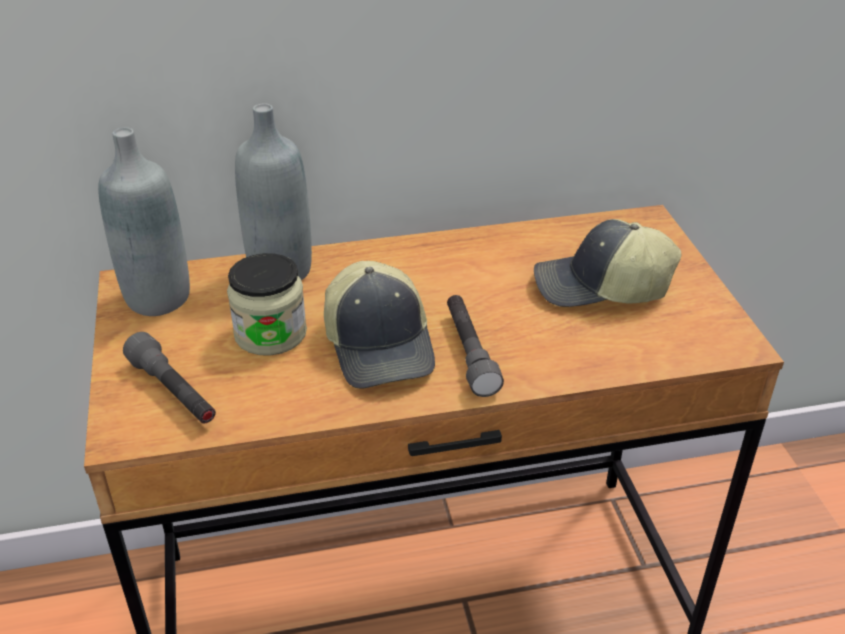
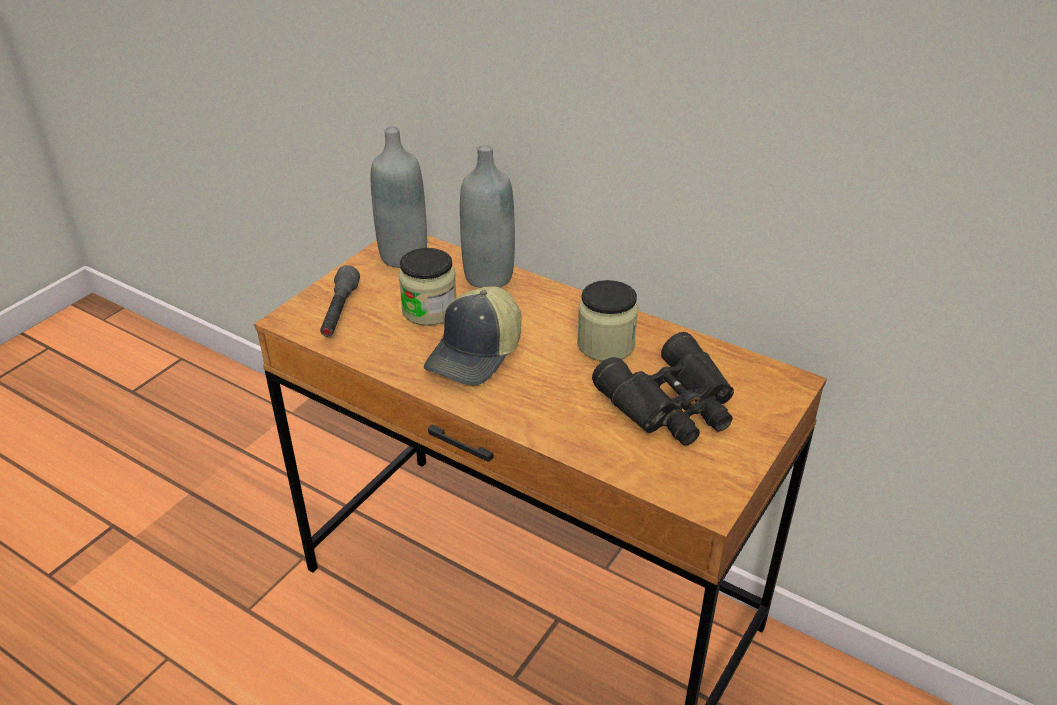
camera: 45 degrees right, 0 degrees up
grey flashlight [447,295,504,397] -> none
cap [534,219,682,307] -> black binoculars [592,332,734,445]
none -> jar [577,280,638,361]

